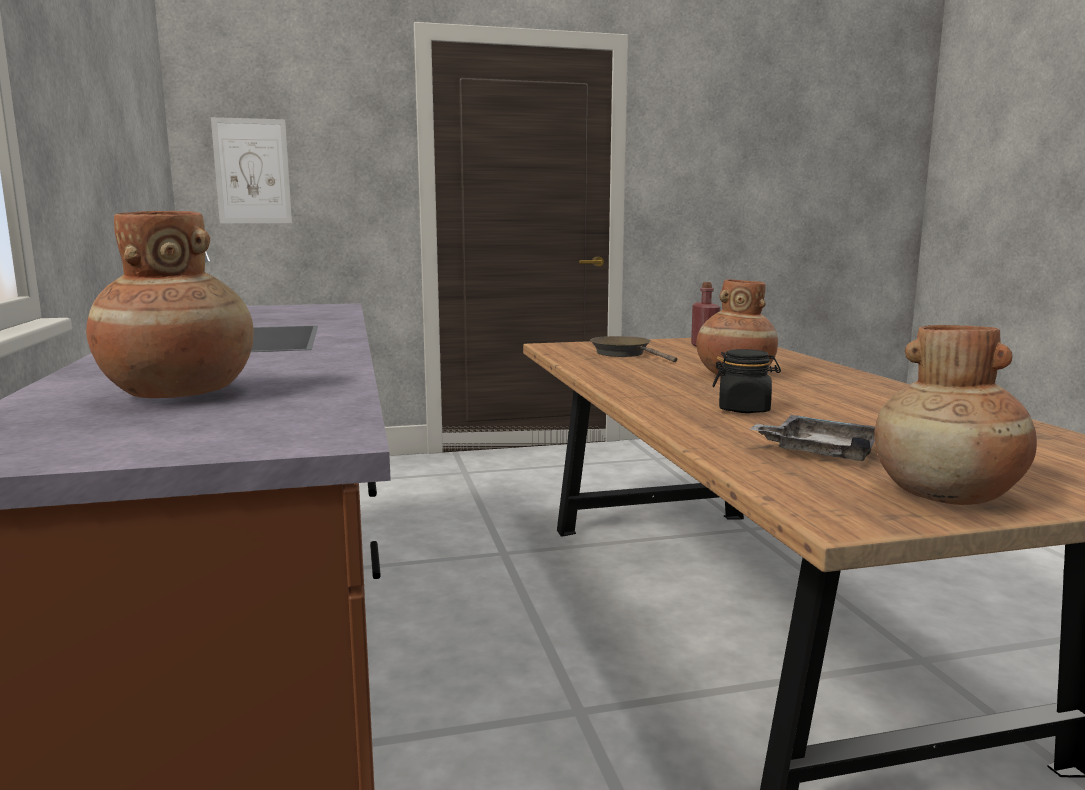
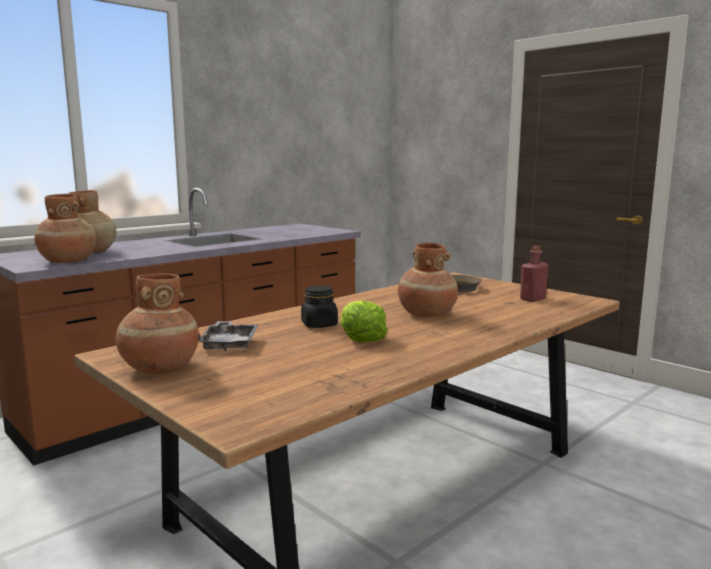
camera: 60 degrees right, 0 degrees up
picture [211,117,292,223] -> none
none -> brown vase [34,194,96,263]
none -> lettuce [340,300,388,342]

